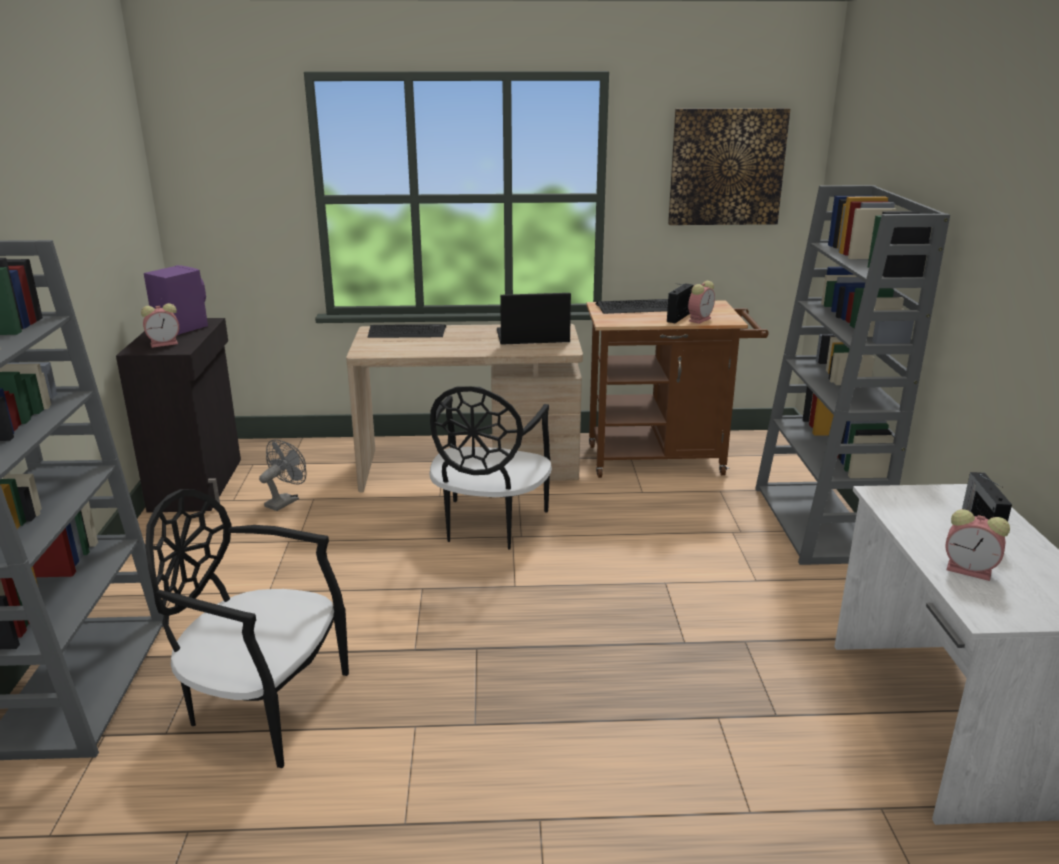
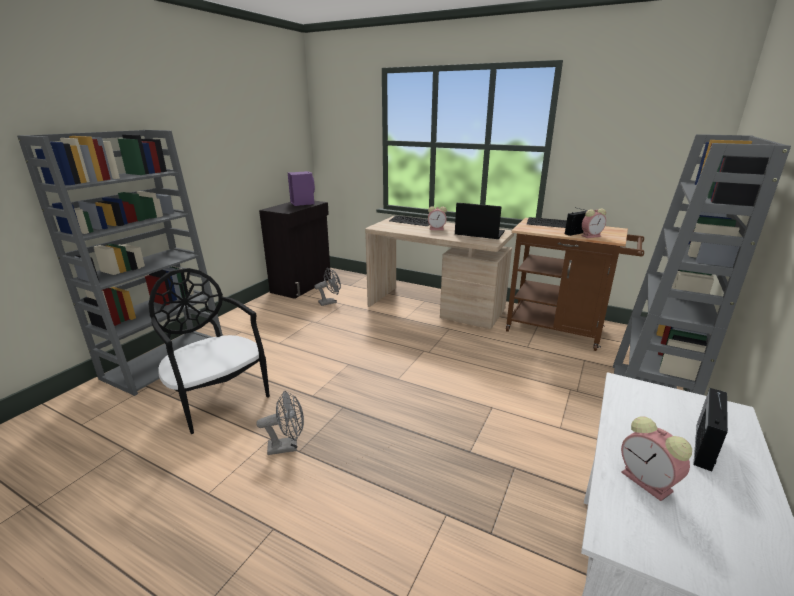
camera: 30 degrees right, 0 degrees up
alarm clock [141,303,179,348] -> alarm clock moved to [428,206,447,230]
black chair [429,386,552,550] -> none
picture [668,108,790,225] -> none
none -> grey fan [256,391,304,455]

